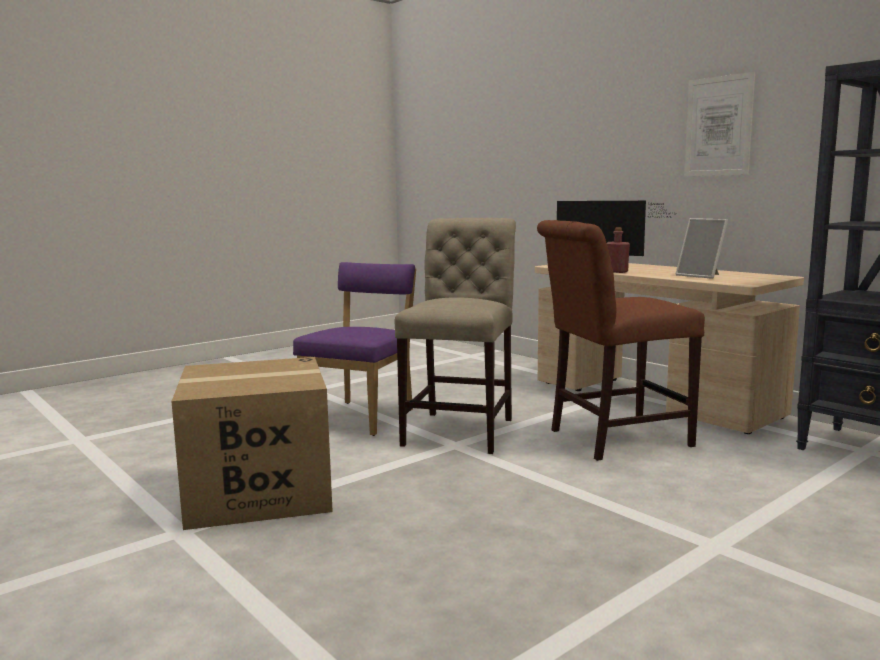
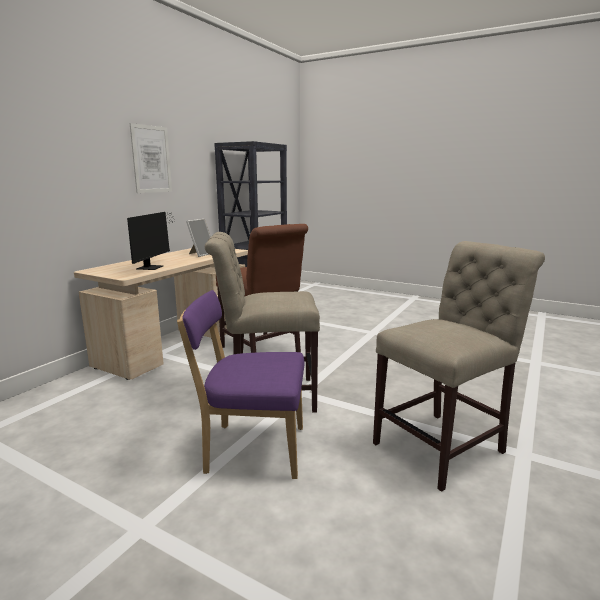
camera: 110 degrees left, 5 degrees up
cardboard box [171,357,333,530] -> beige chair [373,241,545,492]
red bottle [607,227,630,273] -> none

